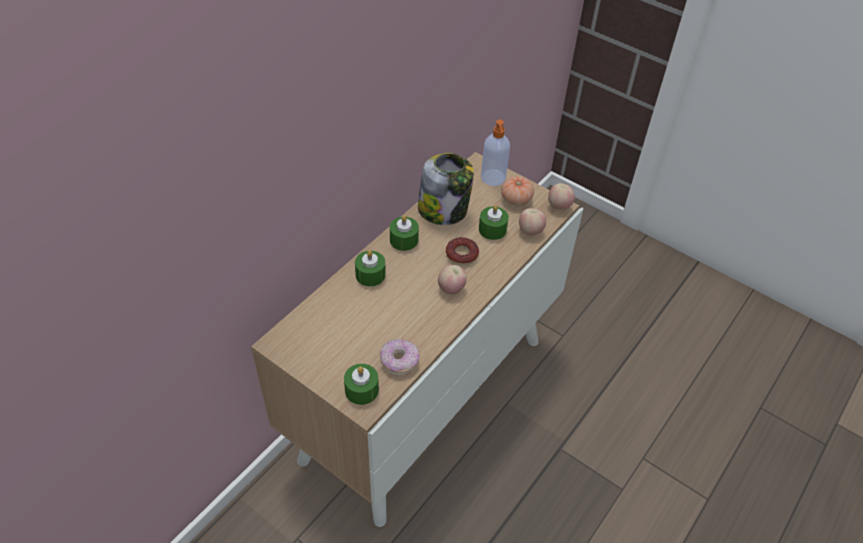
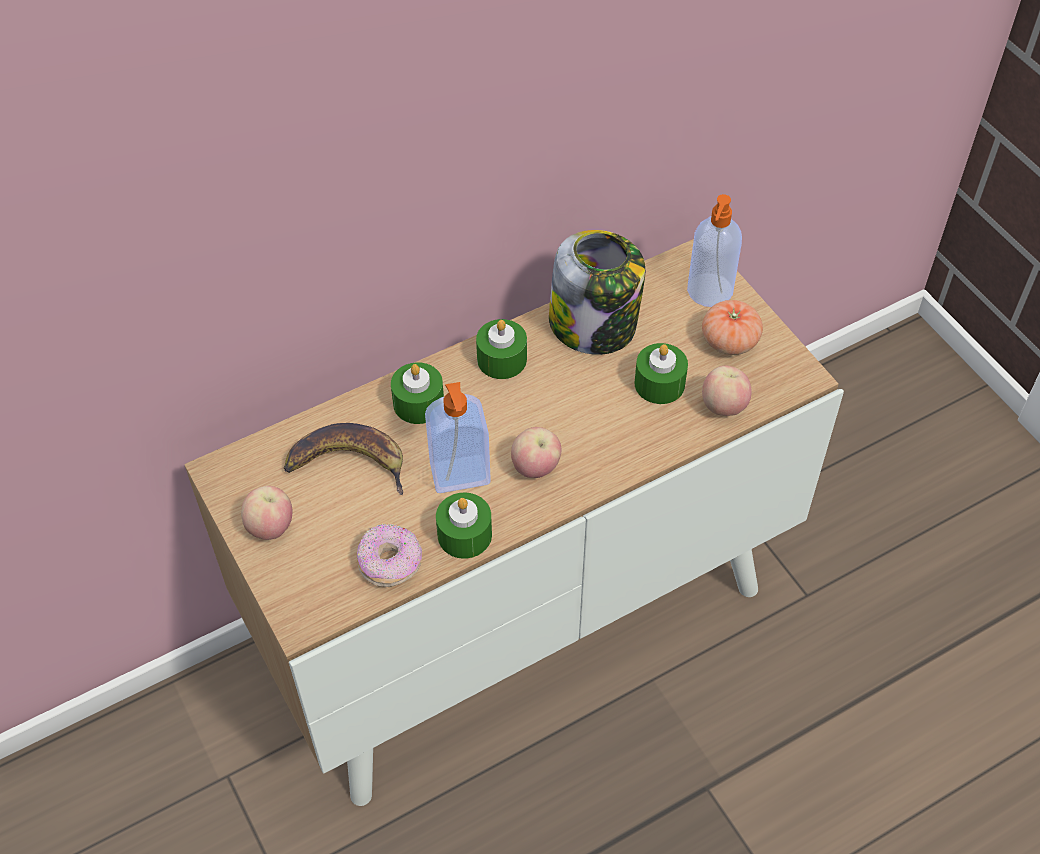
camera: 25 degrees right, 5 degrees up
green candle [344,364,379,405] -> green candle moved to [436,493,492,559]
donut [446,237,479,265] -> none
apple [548,183,575,210] -> apple moved to [241,486,292,540]
none -> banana [284,423,403,495]
none -> soap dispenser [425,382,491,493]

